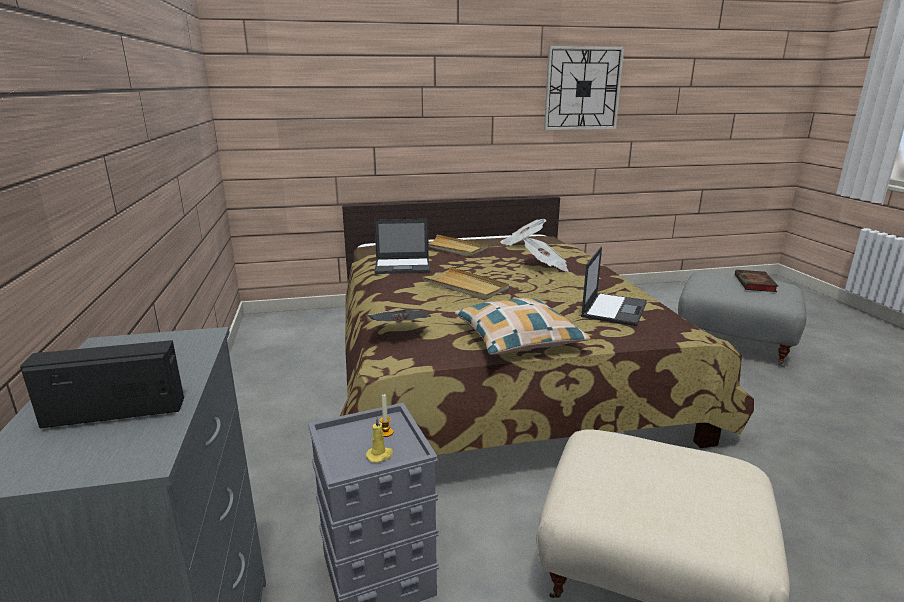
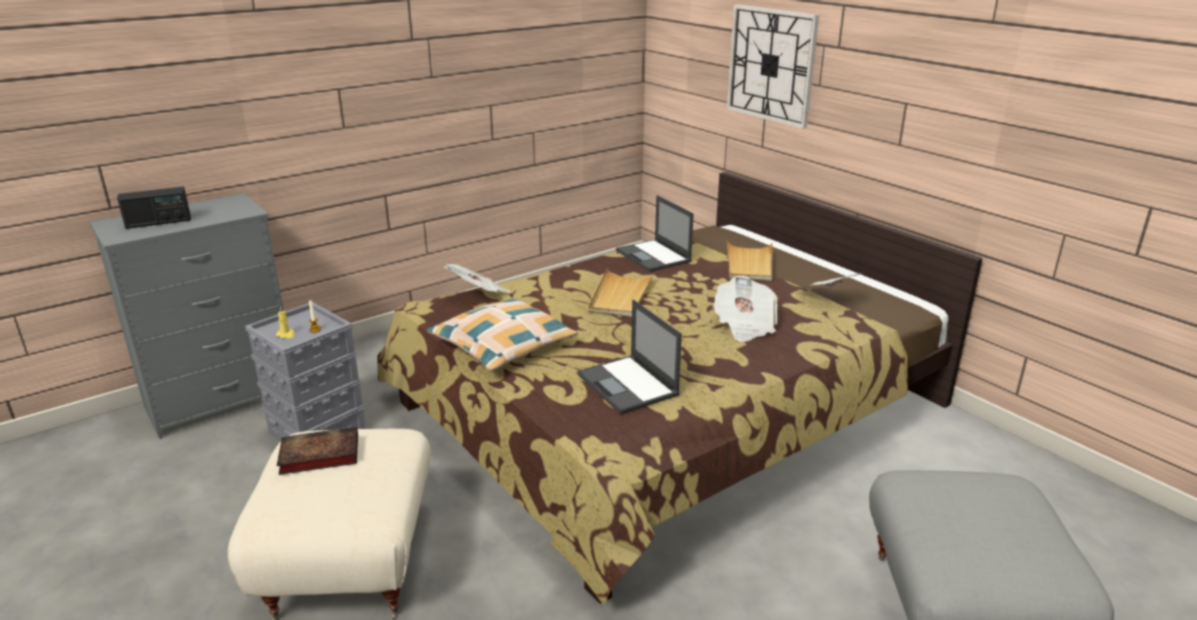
camera: 65 degrees right, 5 degrees up
radio [20,340,184,428] -> radio turned 105 degrees clockwise [117,186,191,229]
wall clock [544,46,624,130] -> wall clock moved to [727,4,819,129]
laptop [581,246,647,326] -> laptop turned 60 degrees clockwise [577,300,682,414]
book [735,270,778,292] -> book moved to [277,427,358,475]

